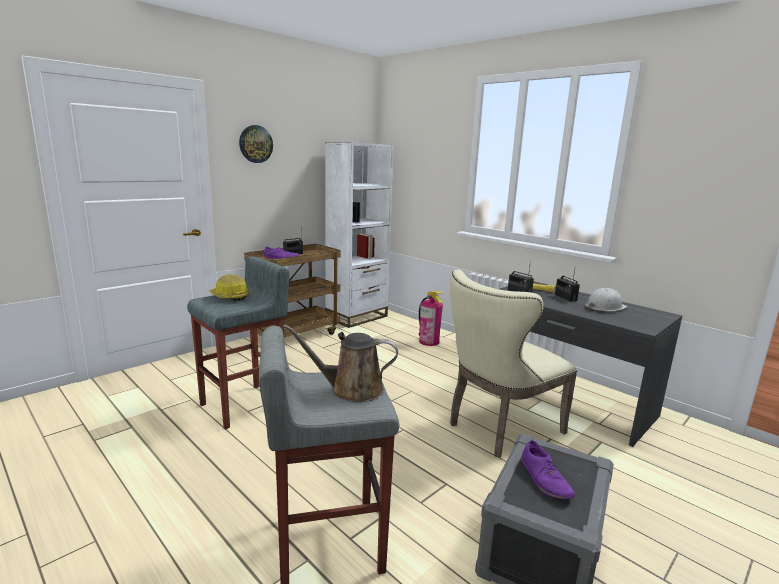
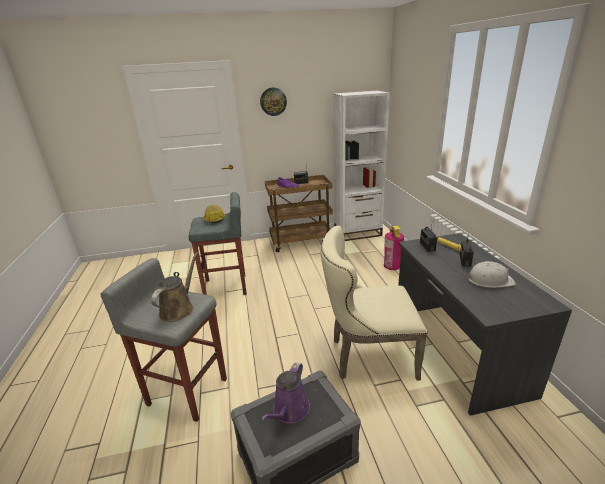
camera: 35 degrees right, 10 degrees up
brown watering can [283,324,398,403] -> brown watering can turned 75 degrees clockwise [151,252,198,322]
purple shoe [521,440,575,499] -> purple watering can [261,362,310,424]

